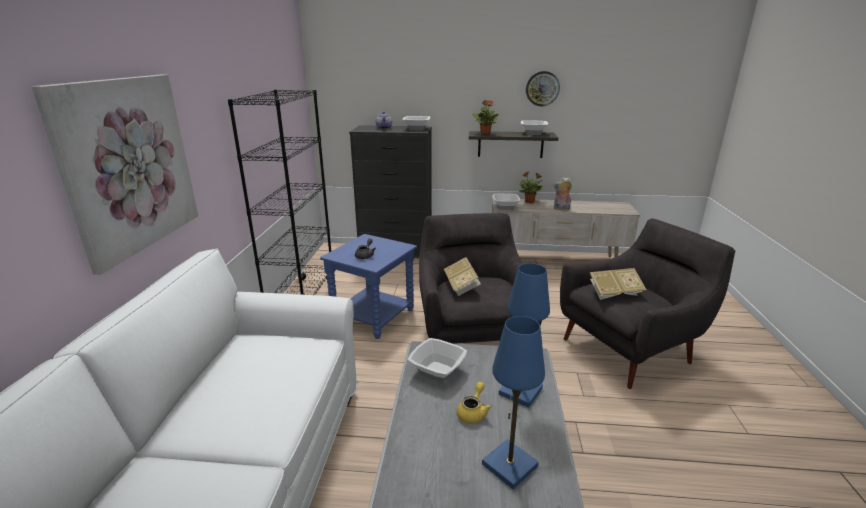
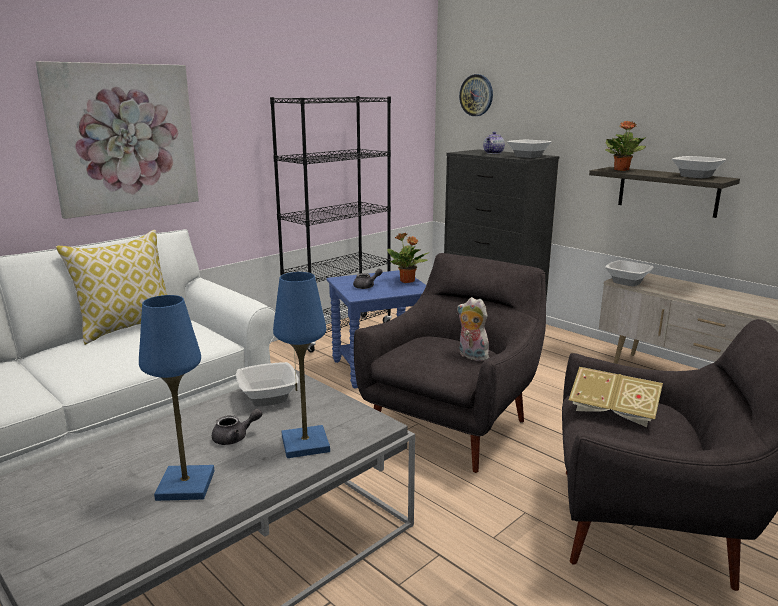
camera: 40 degrees right, 5 degrees down
book [444,257,481,296] -> none
yellow teapot [457,382,492,424] -> grey teapot [212,408,262,445]
potted plant [518,171,545,203] -> potted plant moved to [387,233,429,283]
wall clock [526,71,560,106] -> wall clock moved to [459,74,493,116]
plush toy [553,177,572,210] -> plush toy moved to [457,297,489,361]
none -> pillow [56,230,167,345]

